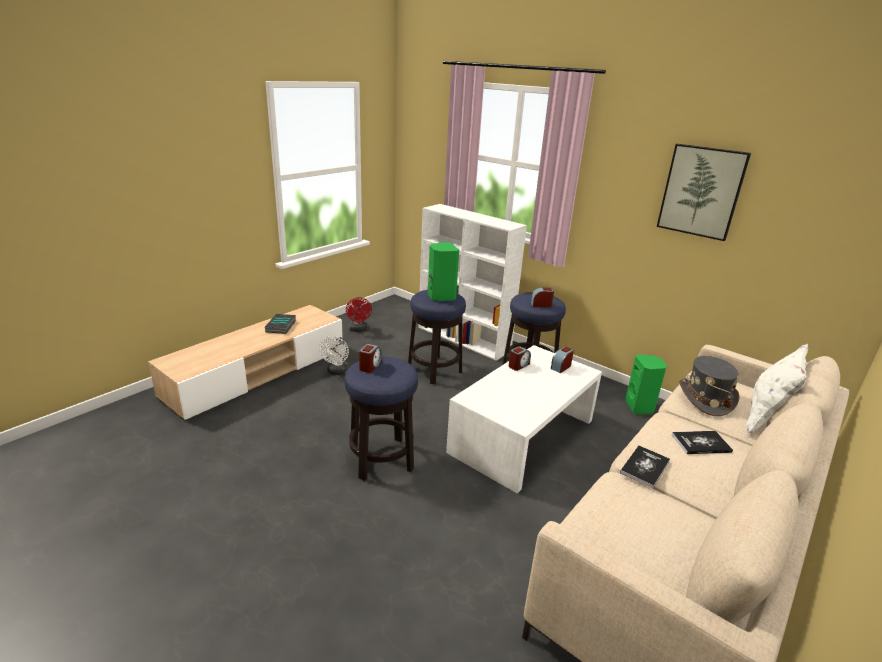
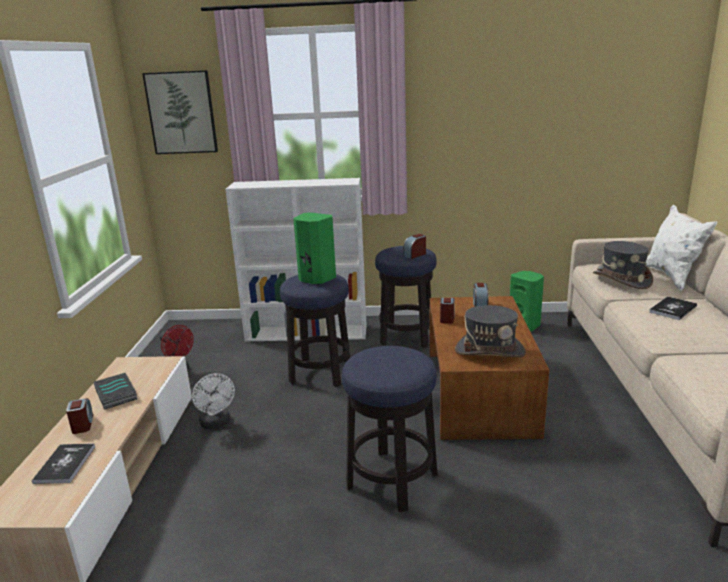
camera: 35 degrees left, 5 degrees down
alarm clock [359,344,382,373] -> alarm clock moved to [66,398,93,434]
white coffee table [446,345,602,494] -> brown coffee table [429,296,549,440]
book [620,446,670,488] -> book moved to [32,443,95,484]
picture [657,144,751,241] -> picture moved to [142,70,218,154]
none -> grey hat [455,305,526,357]

